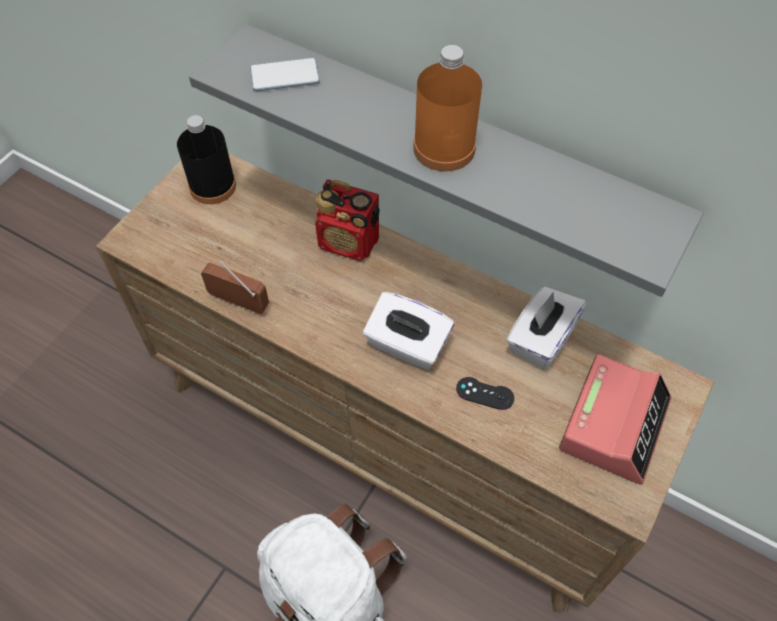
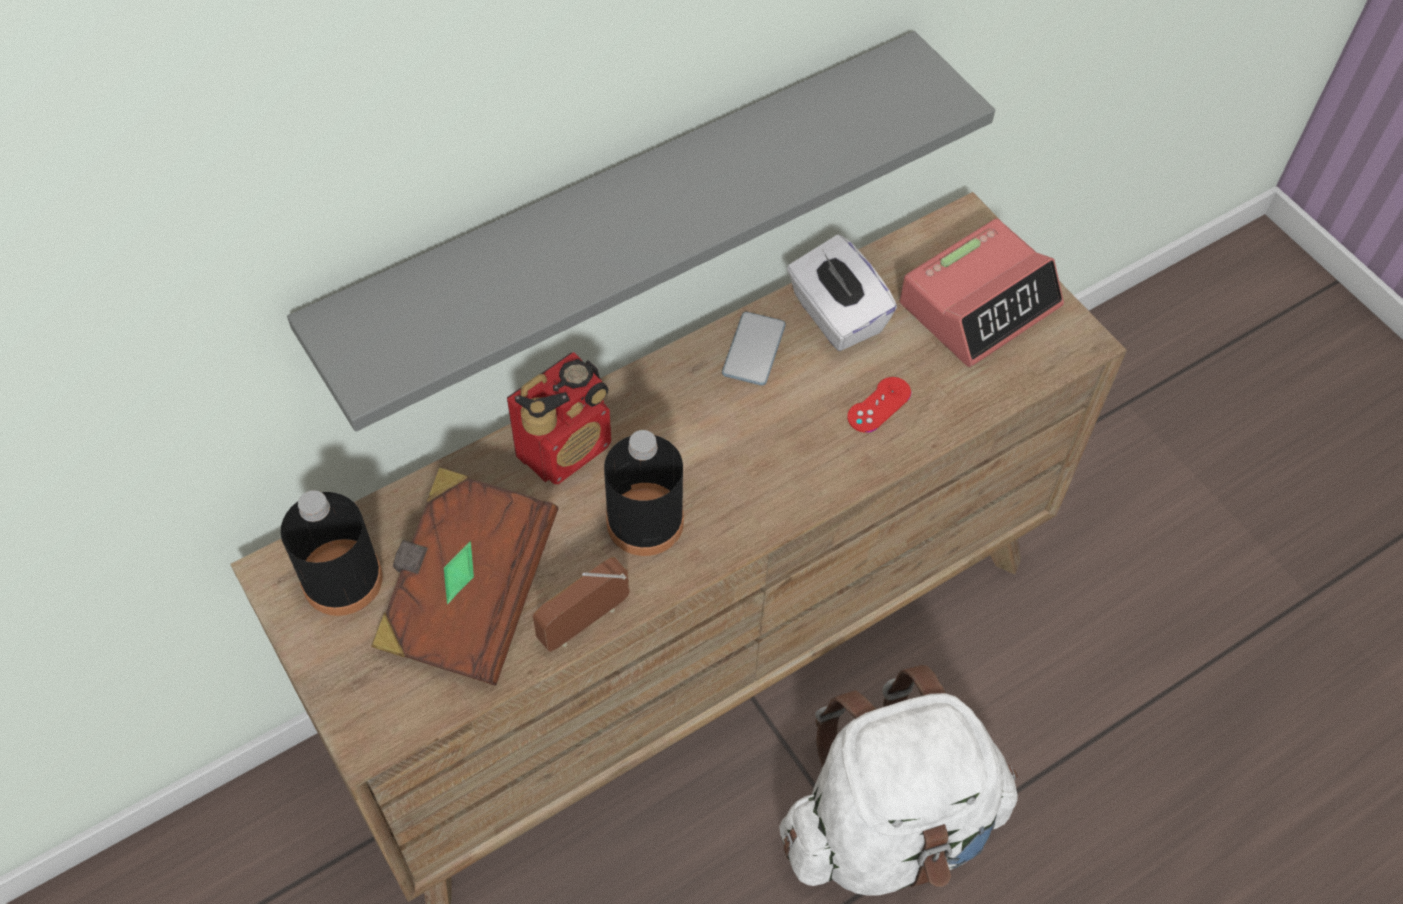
camera: 65 degrees left, 0 degrees up
phone [250,58,320,91] -> phone moved to [722,312,786,386]
white tissue box [363,292,454,370] -> none
orange bottle [413,45,482,171] -> none
black game controller [456,377,514,410] -> red game controller [847,377,911,433]
alarm clock [559,354,671,485] -> alarm clock turned 90 degrees clockwise [899,219,1064,367]
none -> brown book [371,467,559,686]
none -> black bottle [604,430,684,556]

